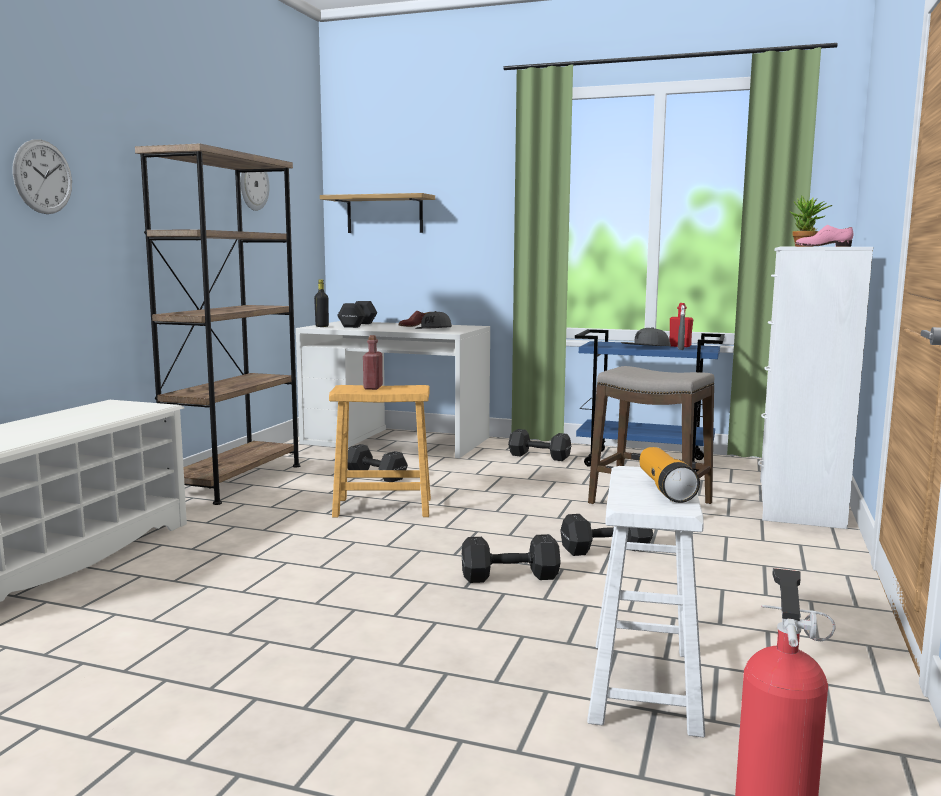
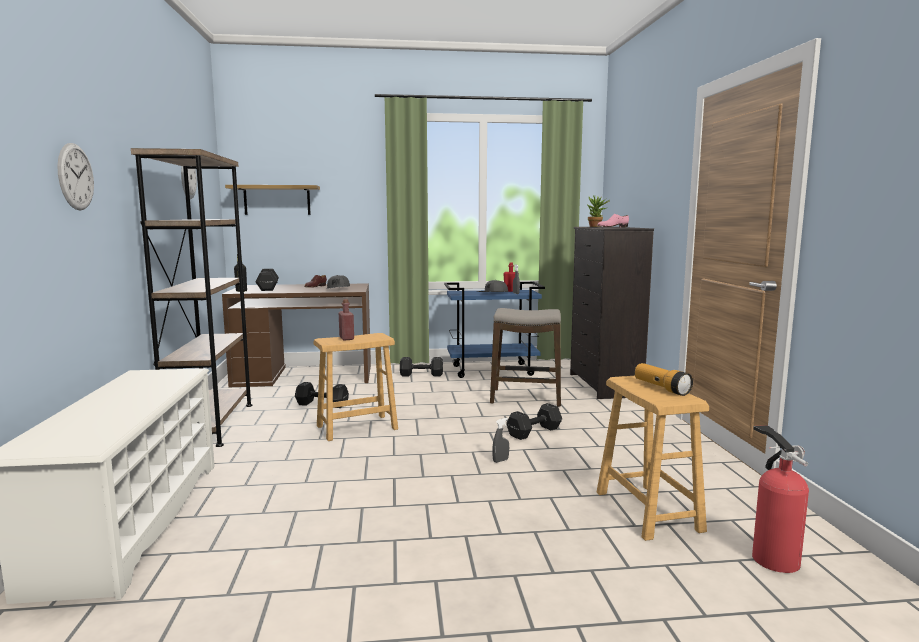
camera: 25 degrees left, 0 degrees up
white desk [296,321,490,458] -> brown desk [222,283,371,387]
black dumbbell [462,534,561,583] -> grey spray bottle [492,418,509,463]
white stool [587,466,705,738] -> brown stool [596,376,709,541]
white dresser [758,247,873,529] -> black dresser [570,227,654,399]

